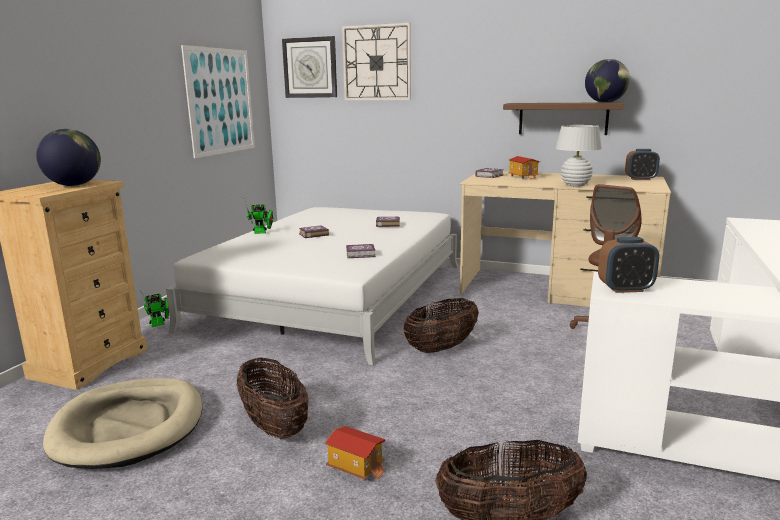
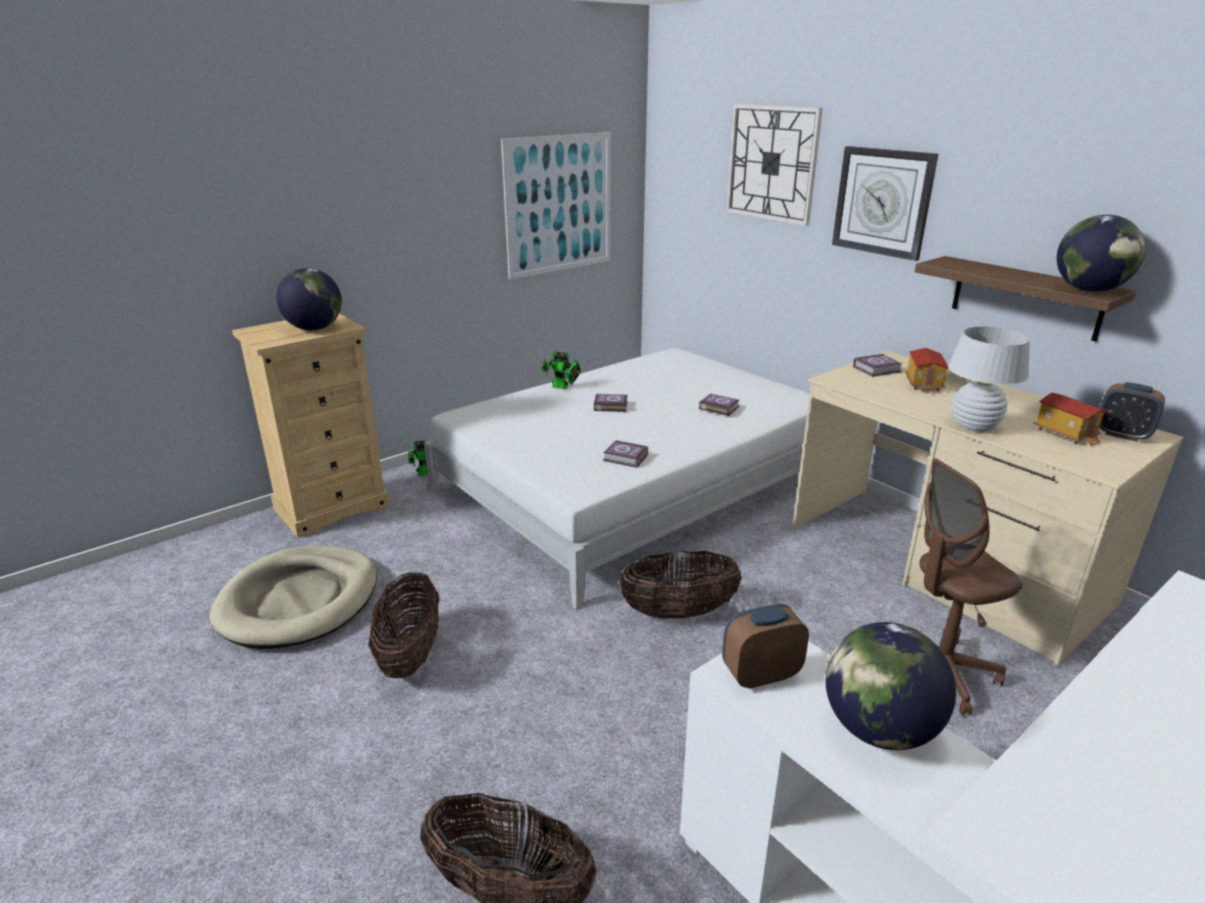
camera: 30 degrees right, 10 degrees up
wall clock [282,36,337,98] -> wall clock moved to [832,146,938,261]
toy house [325,426,386,481] -> toy house moved to [1033,392,1110,446]
alarm clock [598,237,659,293] -> alarm clock turned 135 degrees clockwise [722,604,809,689]
none -> globe [825,622,956,750]

